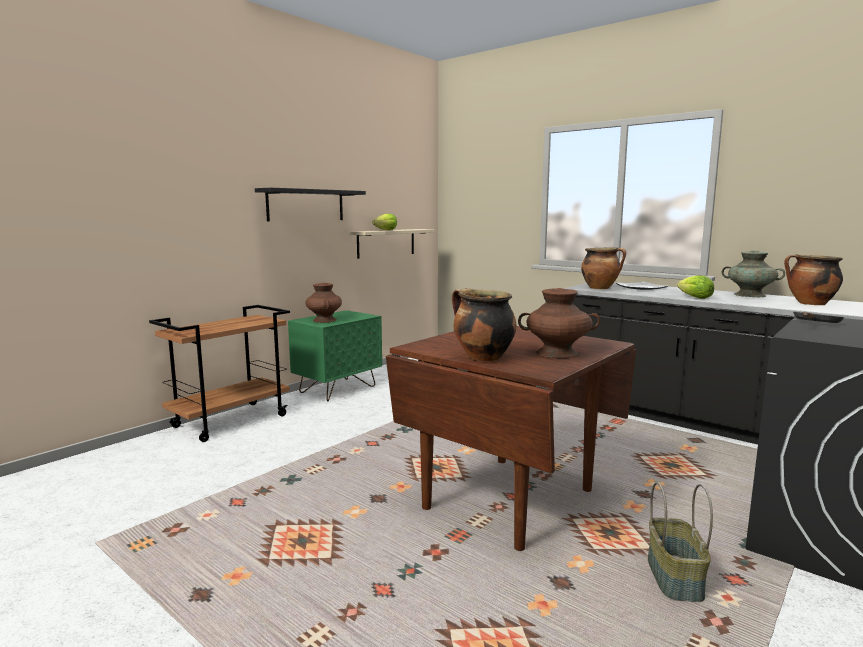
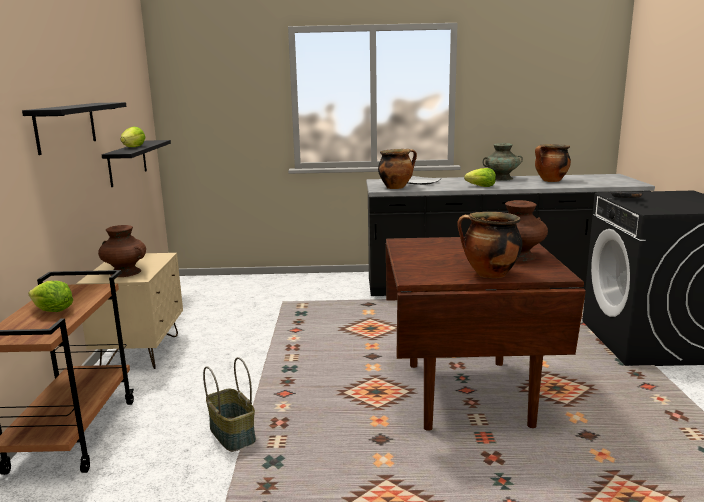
camera: 40 degrees left, 5 degrees up
green nightstand [288,310,382,401] -> beige nightstand [76,253,183,369]
beige shelf [349,229,435,259] -> black shelf [102,140,171,187]
basket [648,482,713,602] -> basket moved to [203,357,256,452]
none -> lettuce [28,281,73,312]

